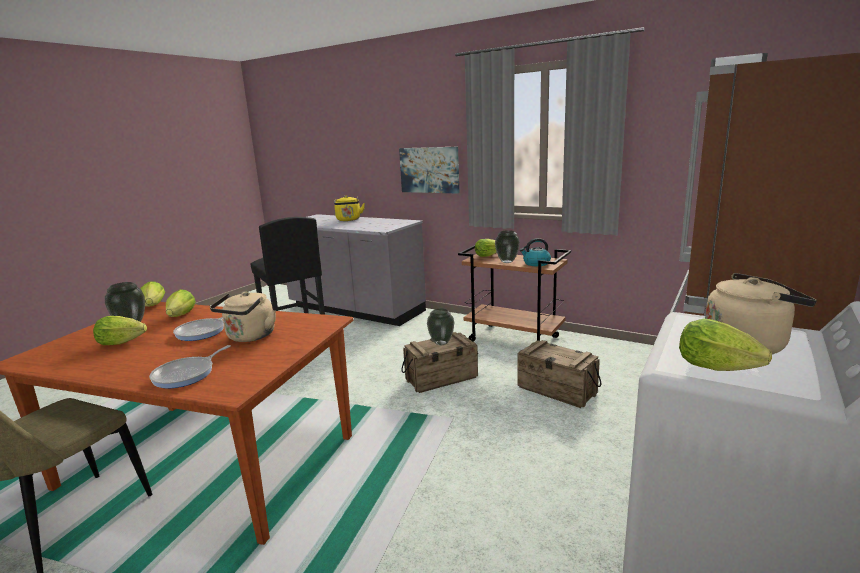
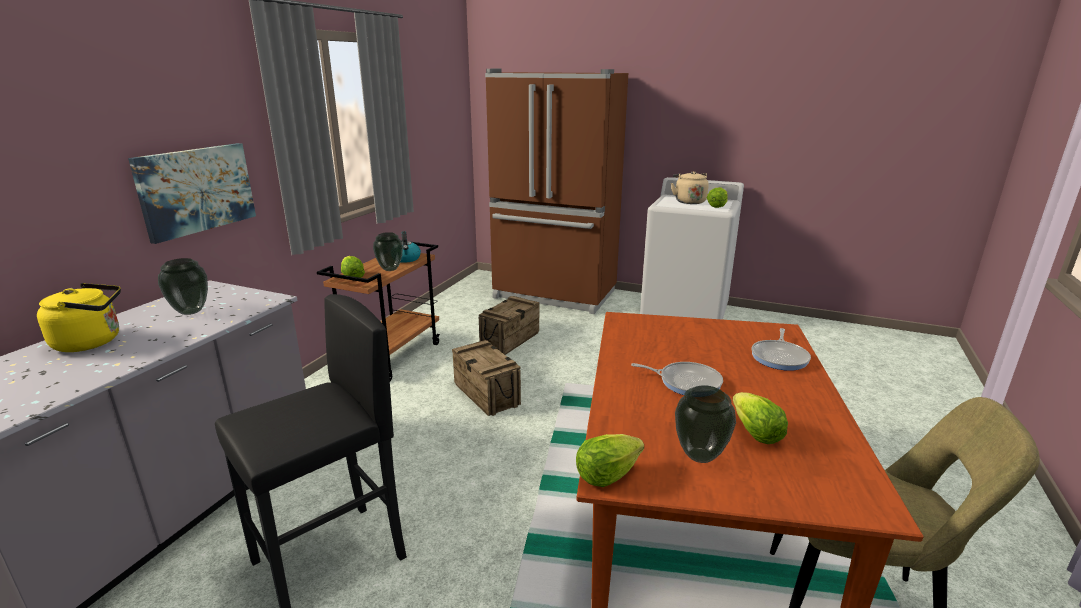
camera: 100 degrees left, 5 degrees up
frying pan [149,345,231,388] -> frying pan turned 90 degrees clockwise [751,328,811,371]
lettuce [166,289,196,317] -> none
beige kettle [210,292,276,342] -> none
vase [427,309,454,345] -> vase moved to [158,258,208,315]

